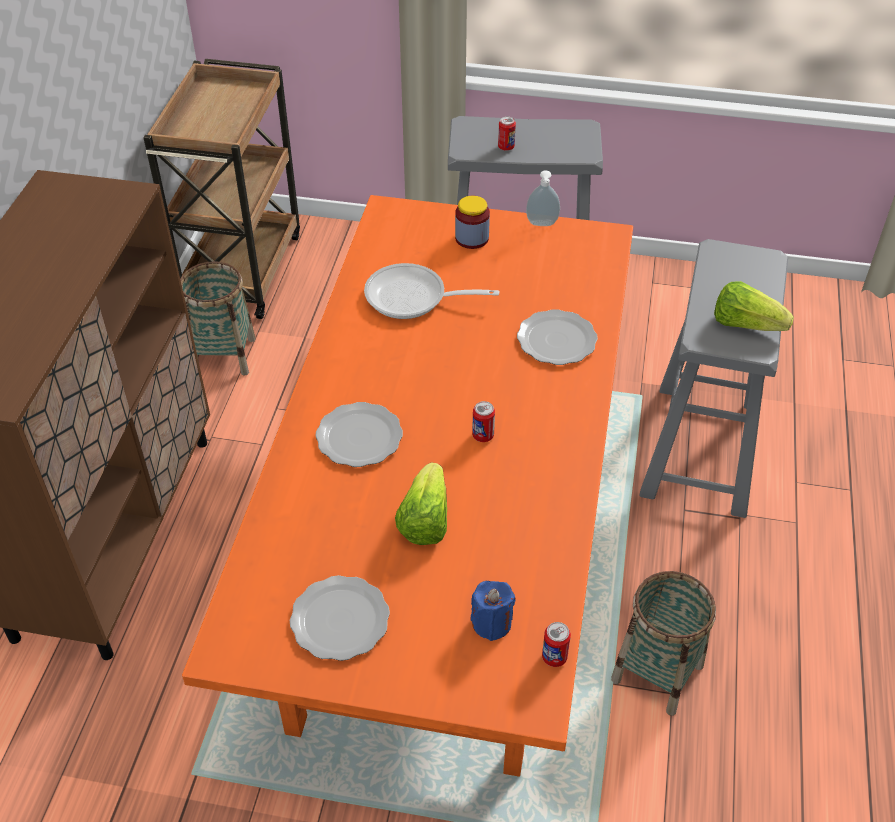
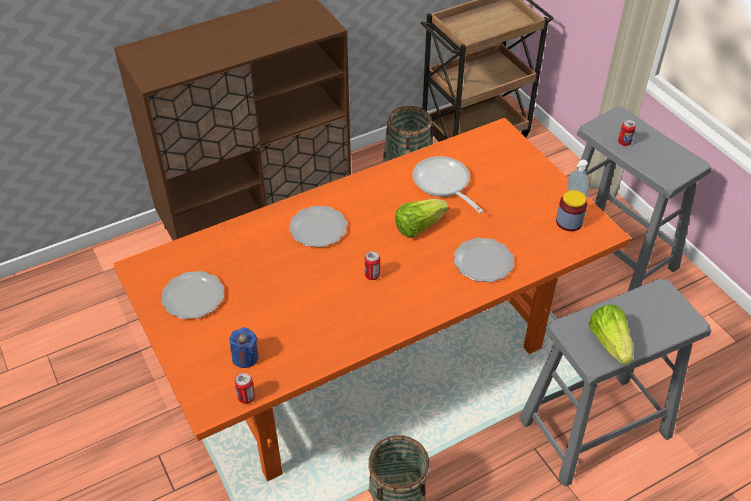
camera: 50 degrees right, 0 degrees up
lettuce [395,462,447,545] -> lettuce moved to [395,199,448,238]
jar [455,196,490,249] -> jar moved to [556,190,587,231]

